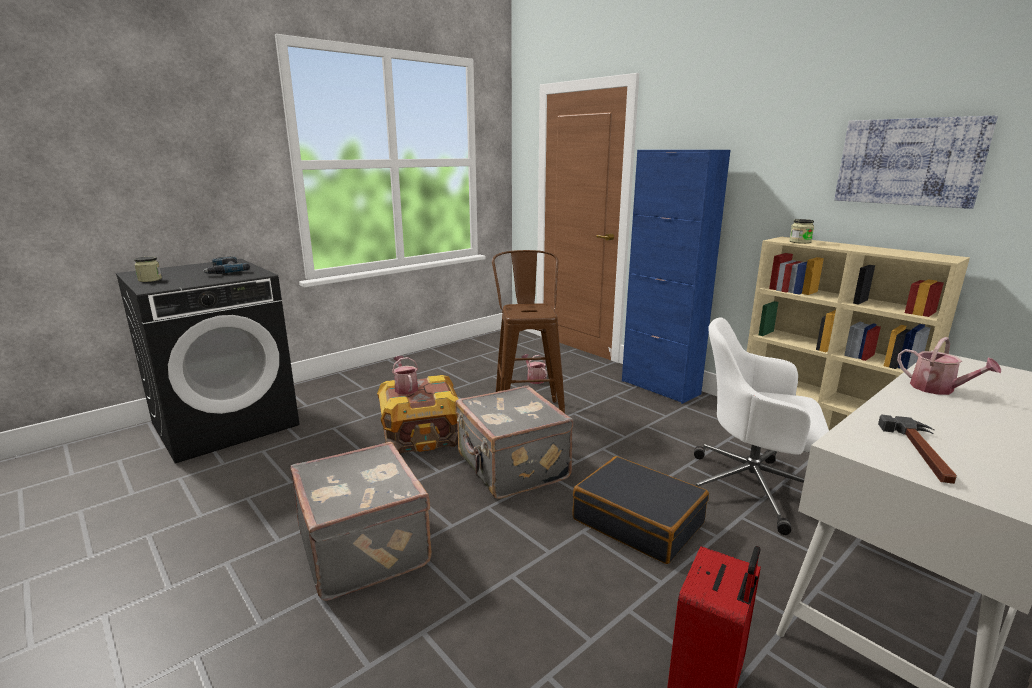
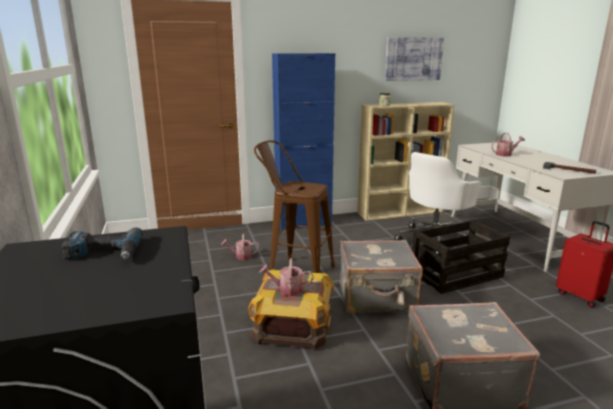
camera: 65 degrees left, 0 degrees up
jar [134,257,162,282] -> none
black suitcase [572,456,709,564] -> crate [412,220,510,294]

